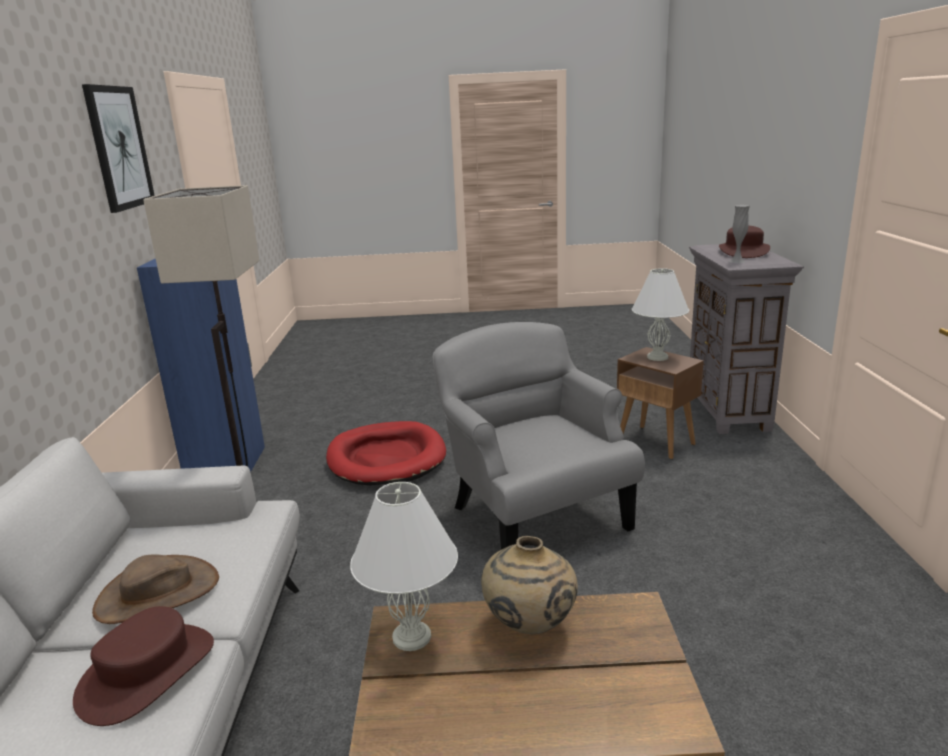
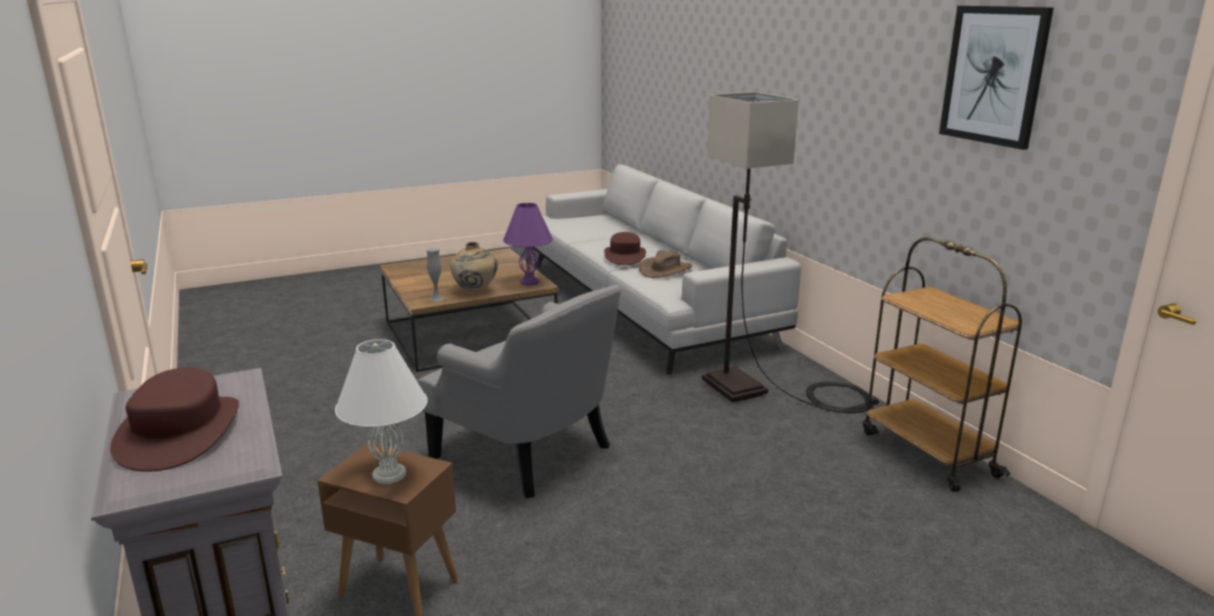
camera: 155 degrees right, 0 degrees up
blue cabinet [137,258,265,472] -> brown cart [863,237,1022,492]
red dog bed [326,421,446,486] -> none
white table lamp [350,482,458,651] -> purple table lamp [503,203,553,285]
grey vase [729,205,750,263] -> grey vase moved to [426,248,444,301]

